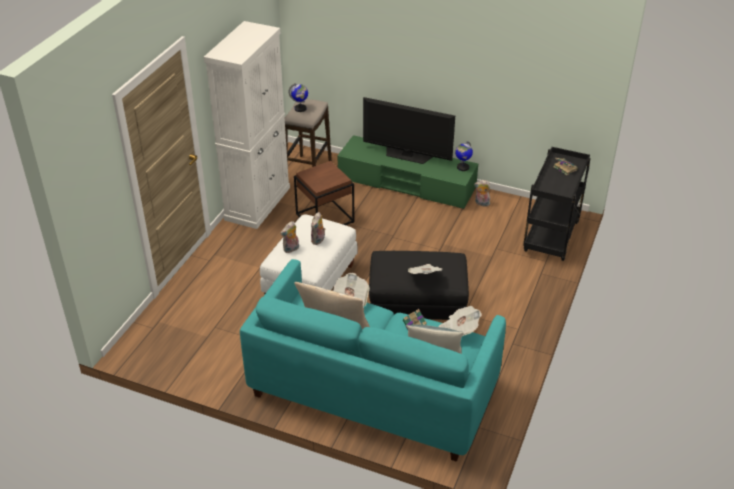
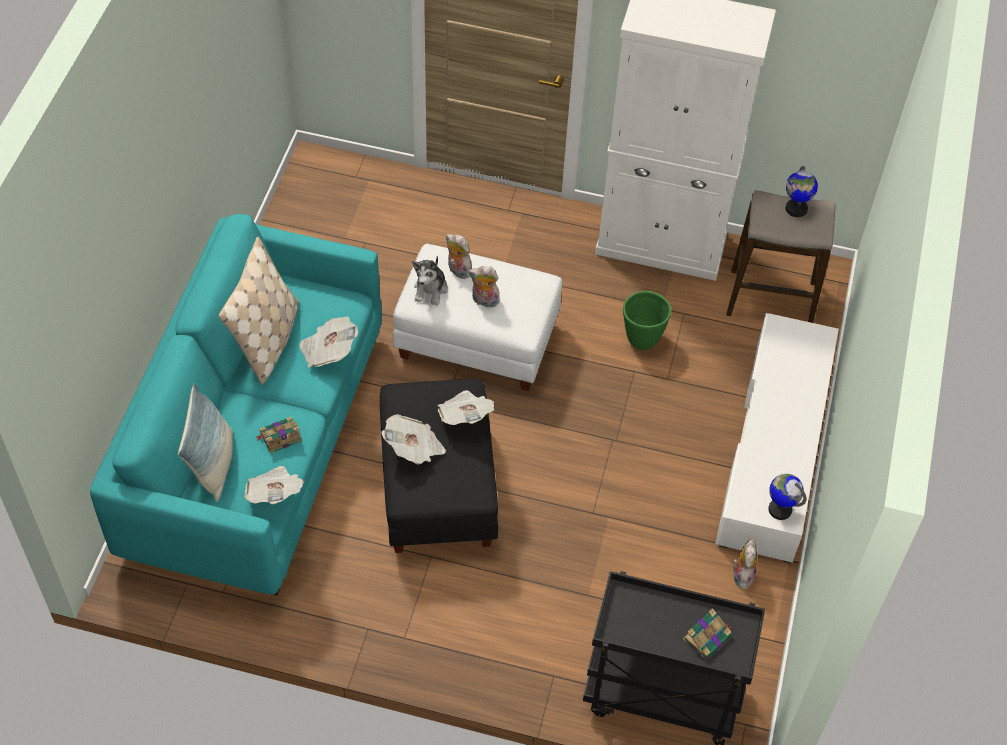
camera: 80 degrees right, 15 degrees up
brown side table [294,161,355,225] -> green planter [623,291,671,350]
green tv stand [337,135,478,209] -> white tv stand [715,313,839,563]
television [363,97,455,164] -> none
none -> plush toy [412,256,448,306]
none -> newspaper [438,390,494,425]

